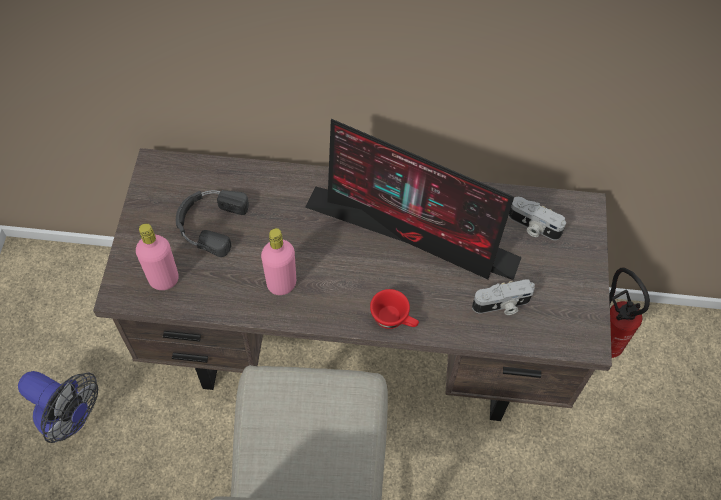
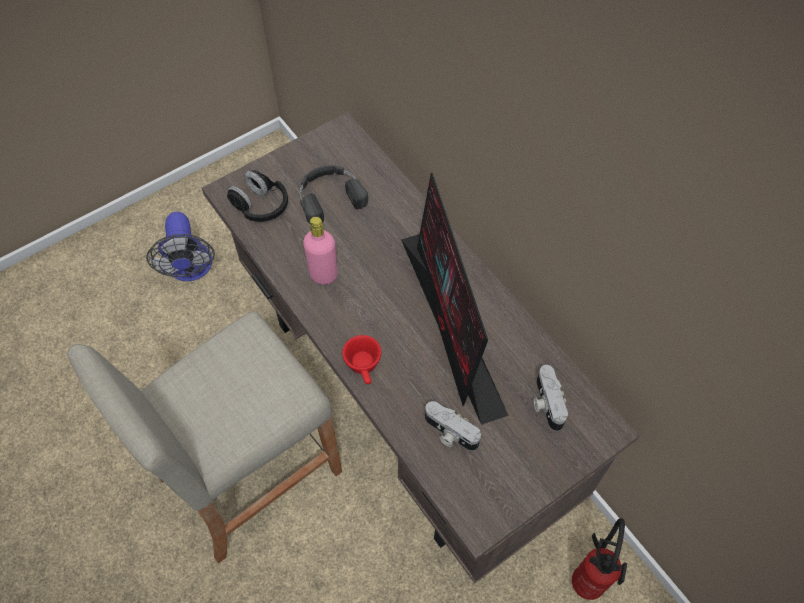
camera: 50 degrees right, 0 degrees up
pink bottle [136,223,179,290] -> black headphones [227,170,288,222]

